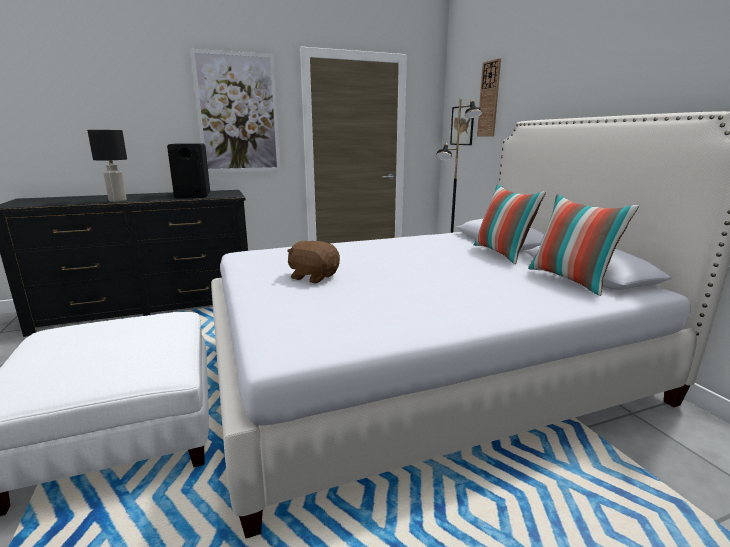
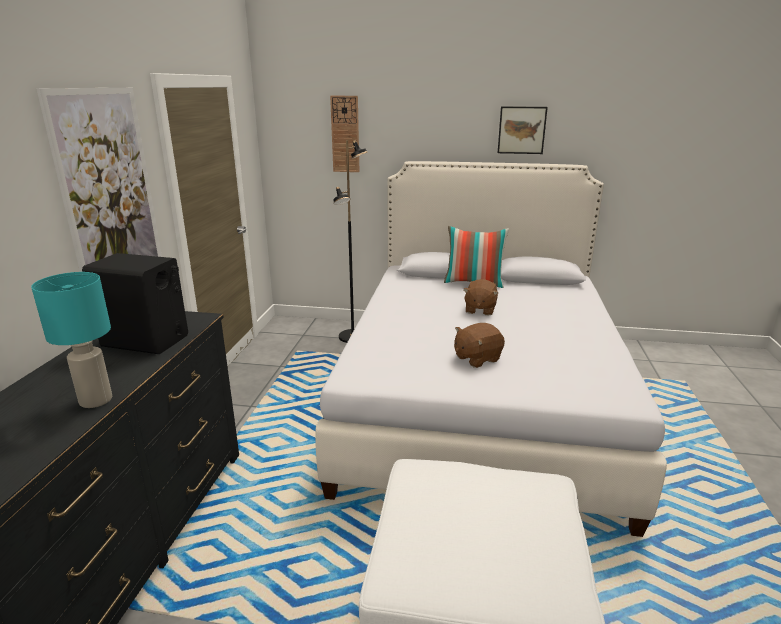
camera: 60 degrees left, 5 degrees up
black table lamp [87,130,127,202] -> turquoise table lamp [31,272,112,408]
picture [450,105,474,145] -> picture moved to [498,106,548,154]
pillow [528,194,639,296] -> none
none -> brown plush toy [463,279,498,316]

